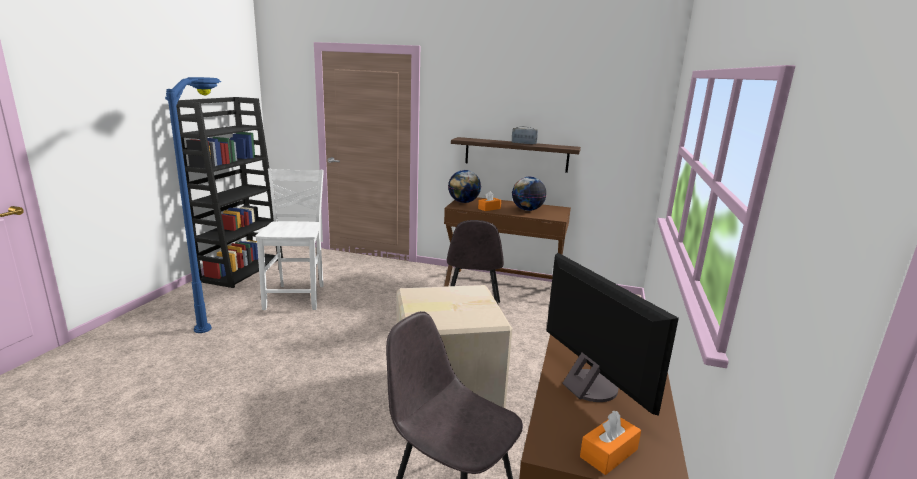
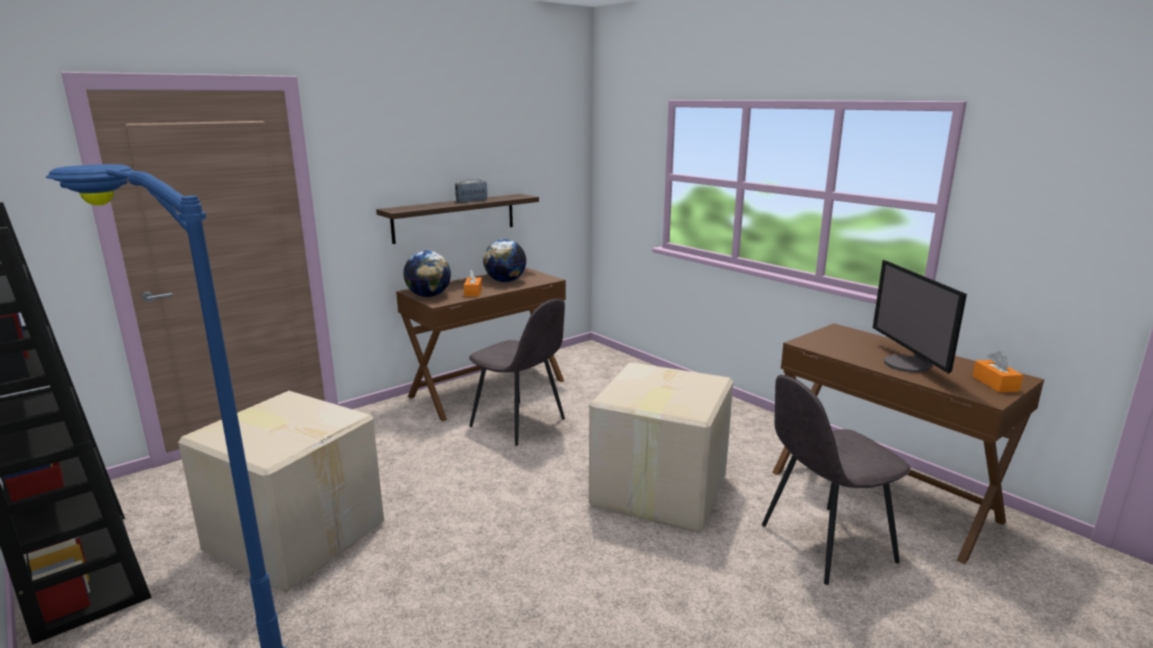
camera: 55 degrees left, 0 degrees up
white chair [255,168,324,310] -> cardboard box [178,391,384,592]
monitor [547,253,679,416] -> monitor turned 105 degrees counterclockwise [873,260,967,374]

